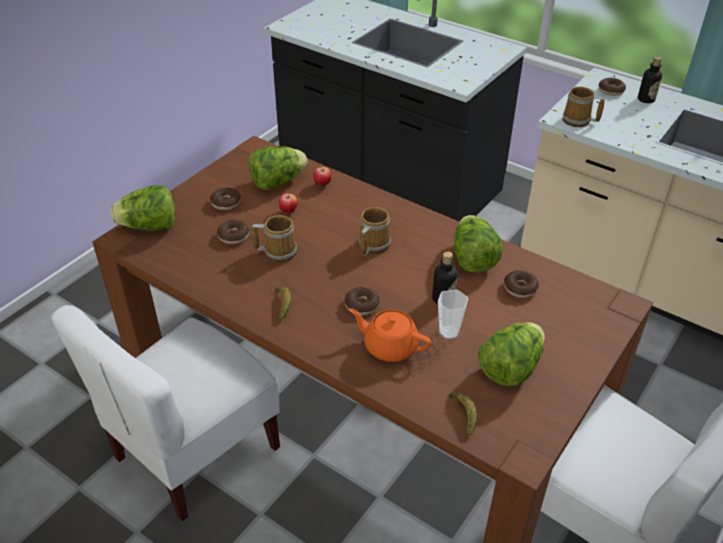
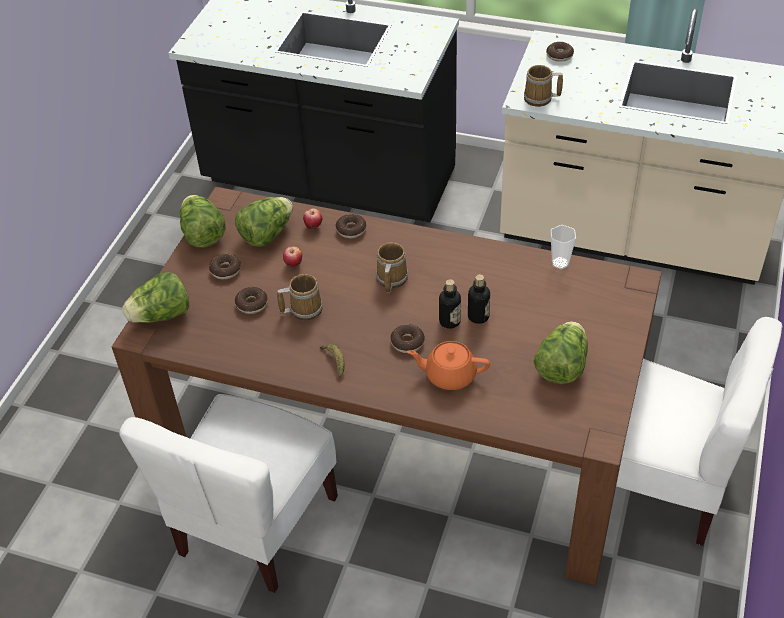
camera: 15 degrees left, 5 degrees up
cup [438,289,469,340] -> cup moved to [550,225,576,269]
banana [449,393,477,436] -> none
lettuce [454,215,503,273] -> lettuce moved to [180,195,225,248]
donut [504,270,539,298] -> donut moved to [336,214,366,238]
bottle [638,56,662,103] -> bottle moved to [439,279,461,329]

